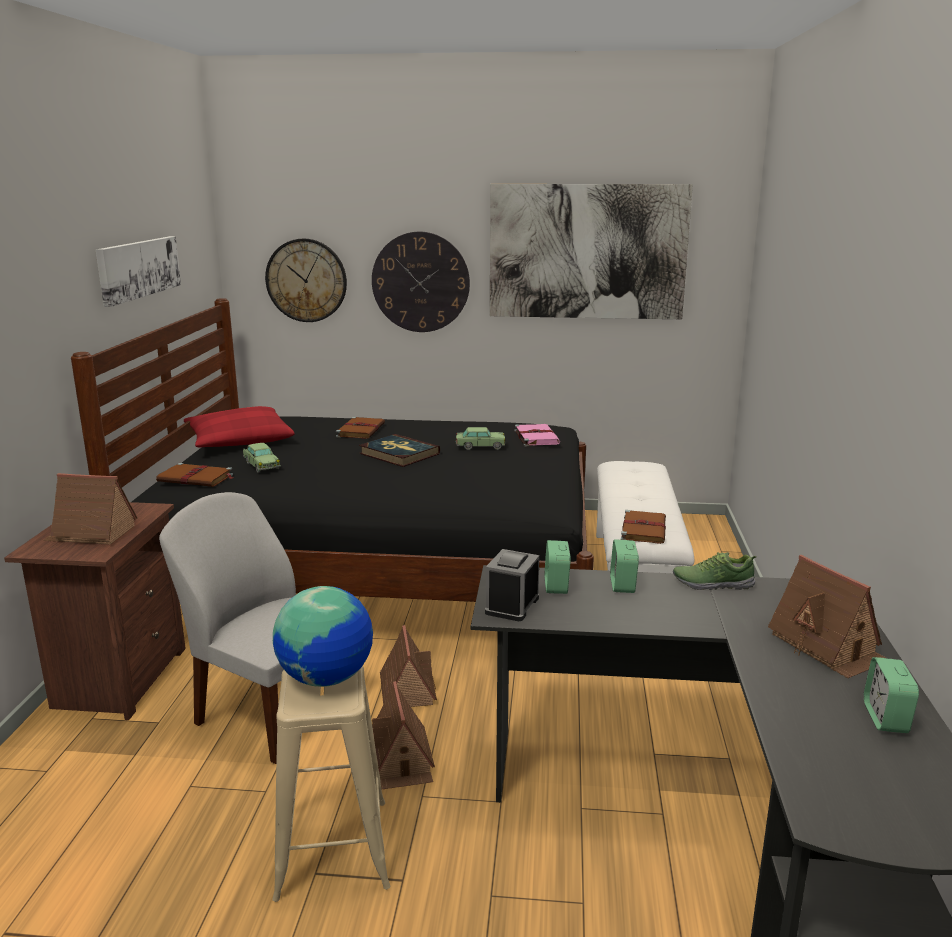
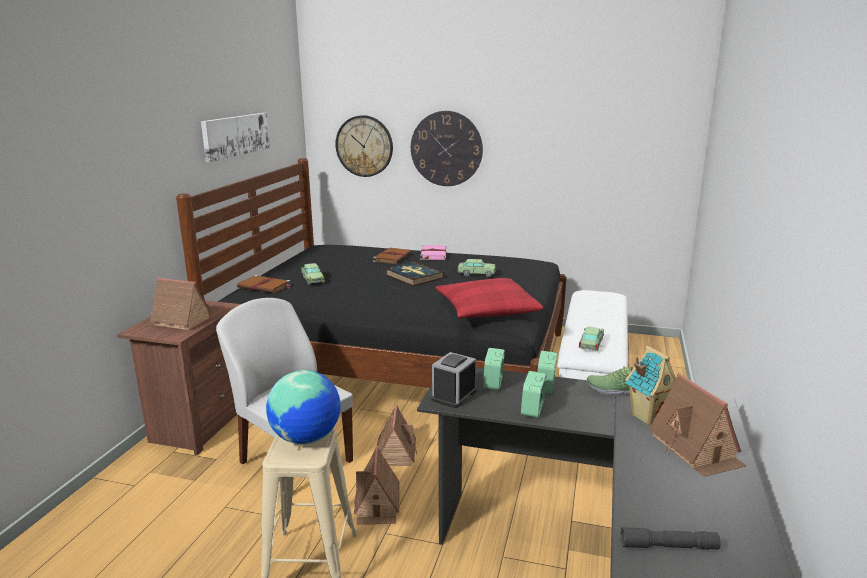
camera: 10 degrees right, 0 degrees up
red pillow [184,406,295,447] -> red pillow moved to [435,278,543,318]
picture [490,184,693,319] -> none
pink book [514,424,560,446] -> pink book moved to [420,245,446,260]
brown book [621,510,666,544] -> toy car [579,326,604,351]
alarm clock [864,657,919,733] -> alarm clock moved to [521,371,547,418]
none -> grey flashlight [620,527,721,550]
none -> toy house [625,346,677,426]

